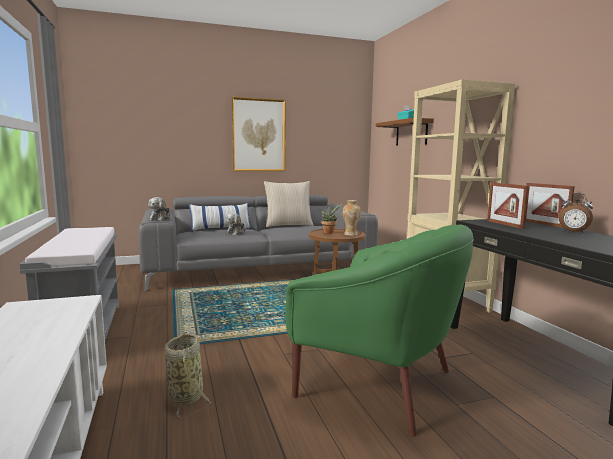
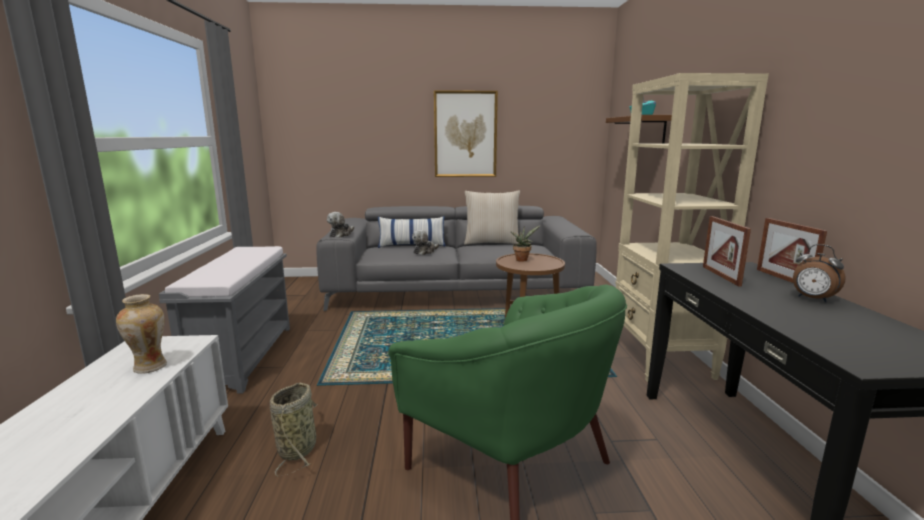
camera: 15 degrees right, 5 degrees up
vase [342,200,361,236] -> vase moved to [116,294,167,374]

